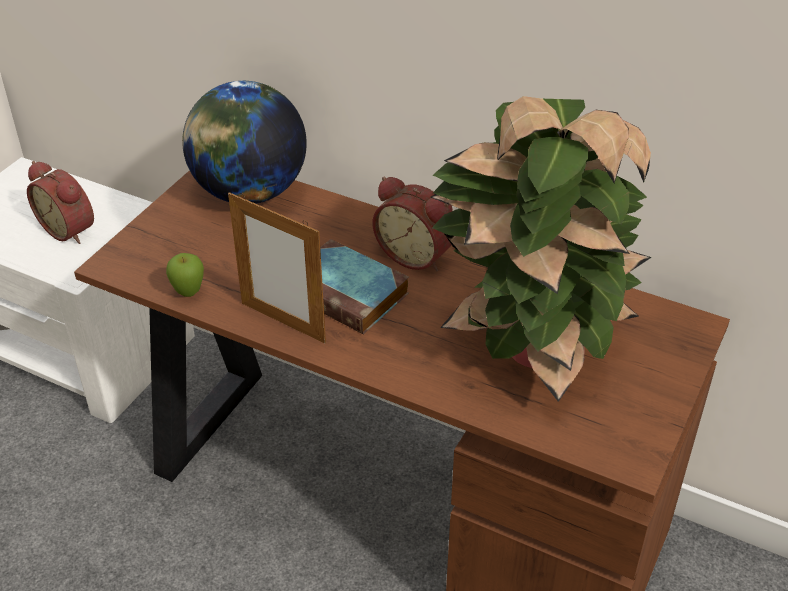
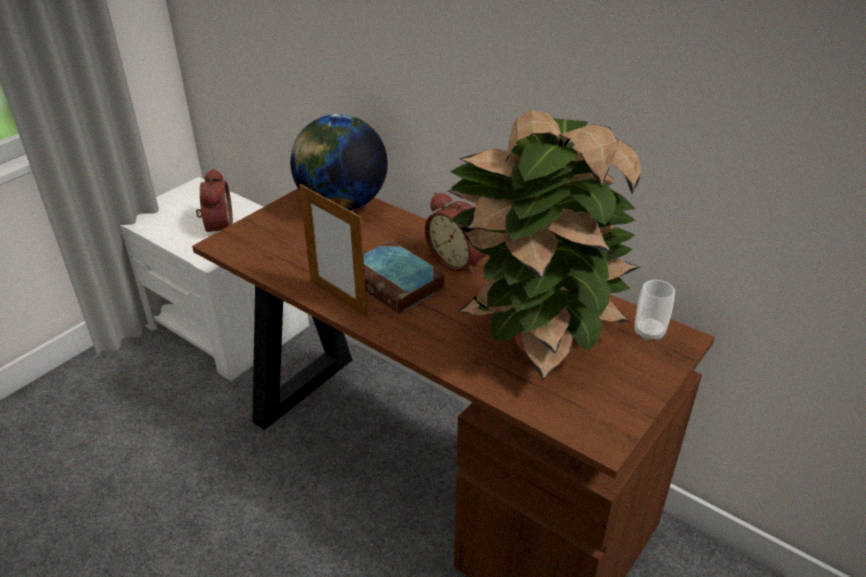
camera: 10 degrees right, 5 degrees down
alarm clock [27,161,94,244] -> alarm clock turned 150 degrees counterclockwise [196,168,233,232]
apple [166,253,204,297] -> none
none -> cup [635,280,675,341]

